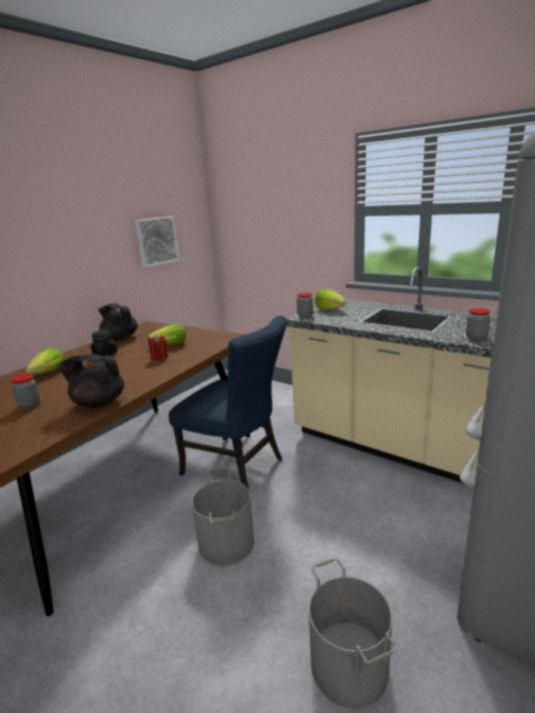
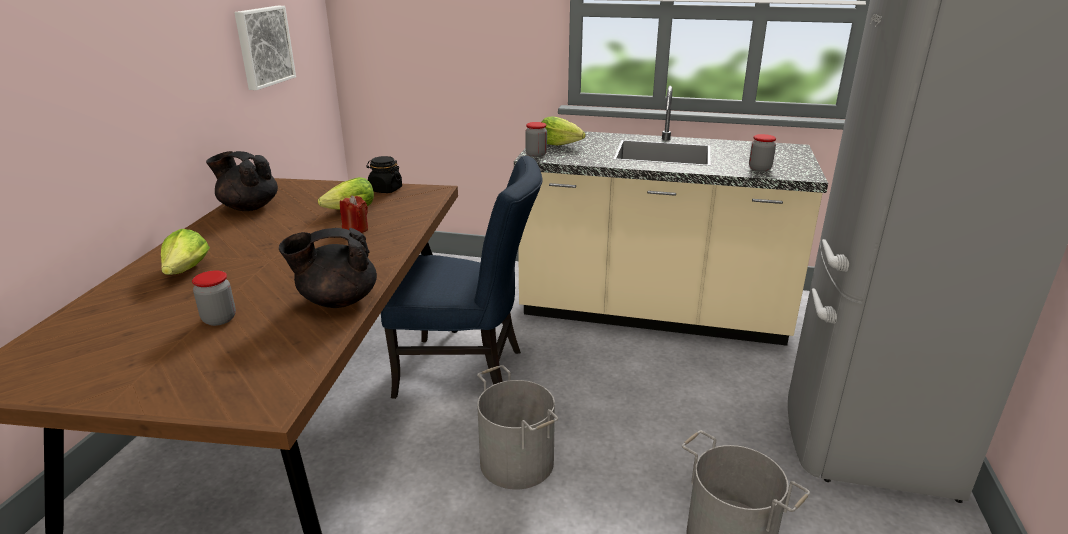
camera: 25 degrees left, 5 degrees up
black jar [91,330,117,357] -> black jar moved to [367,156,402,193]

